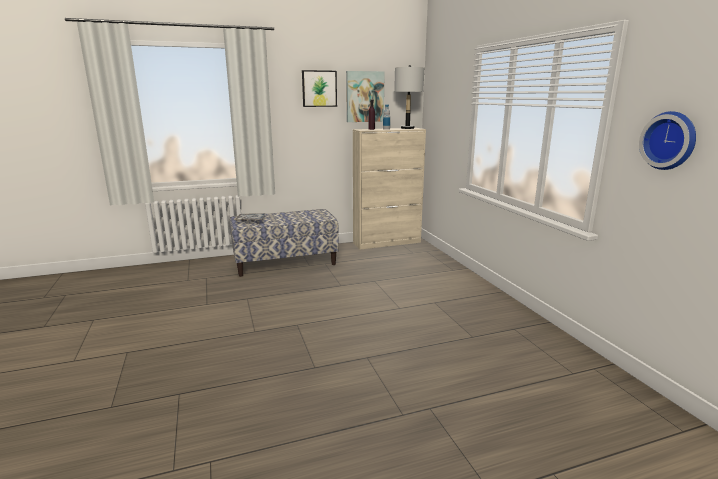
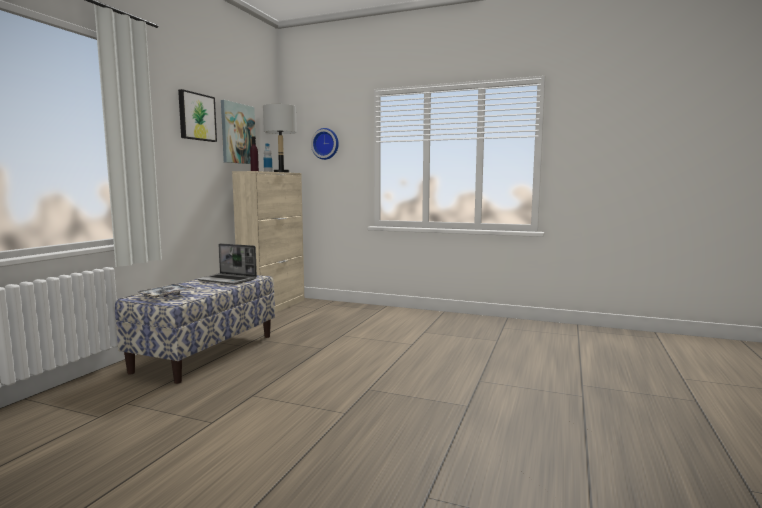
camera: 50 degrees left, 10 degrees down
wall clock [639,111,696,170] -> wall clock moved to [311,128,339,160]
none -> laptop [197,243,257,284]

